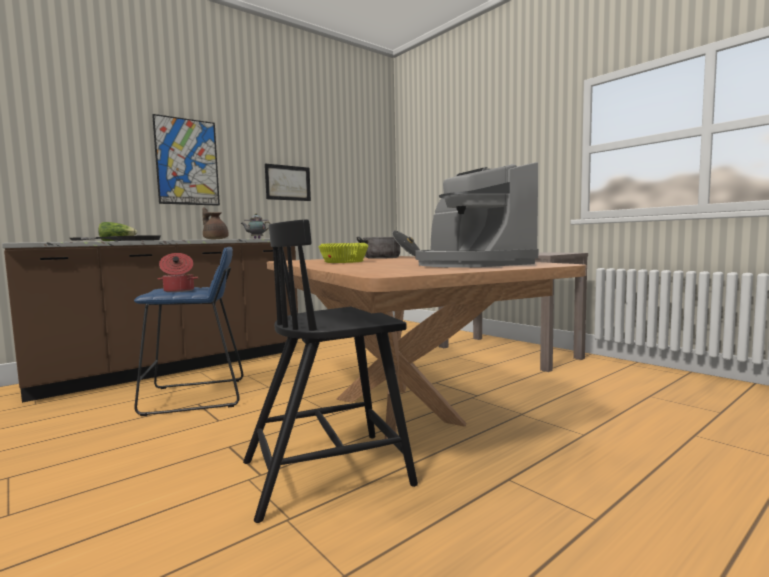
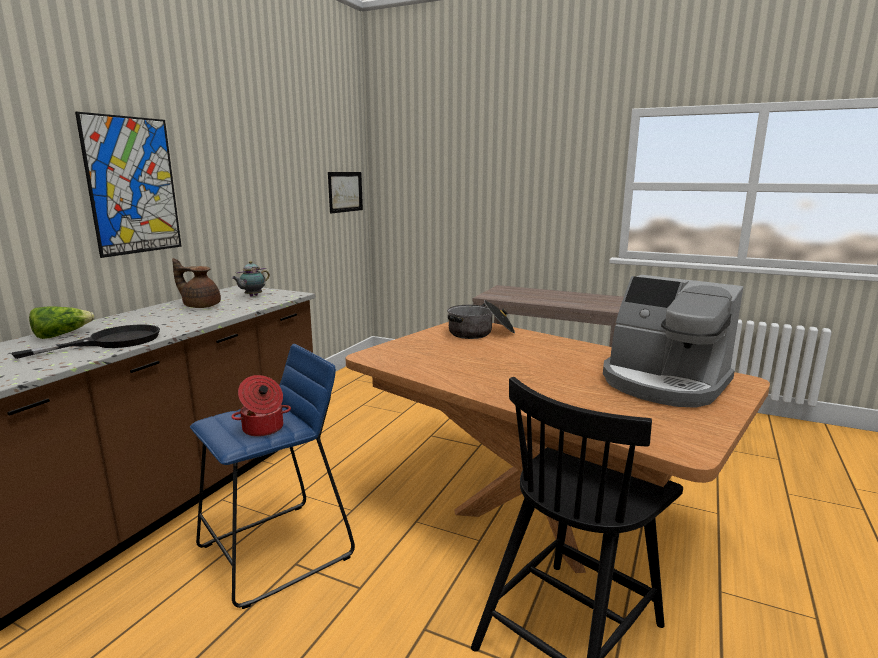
camera: 25 degrees left, 10 degrees up
picture [265,163,311,201] -> picture moved to [328,172,363,213]
yellow bowl [319,243,369,263] -> none

